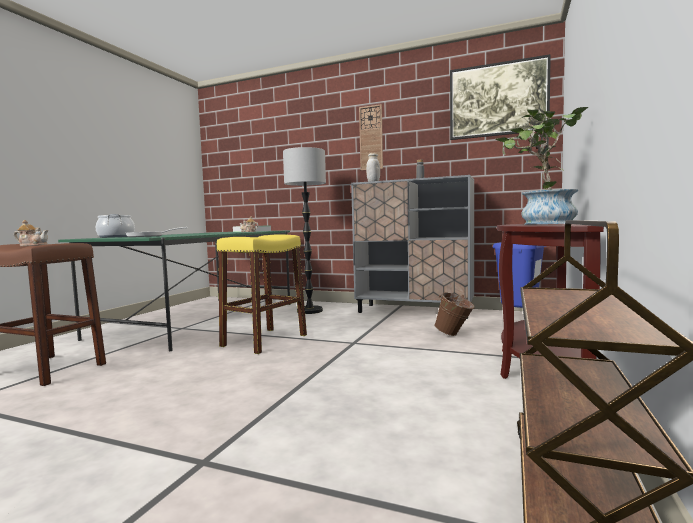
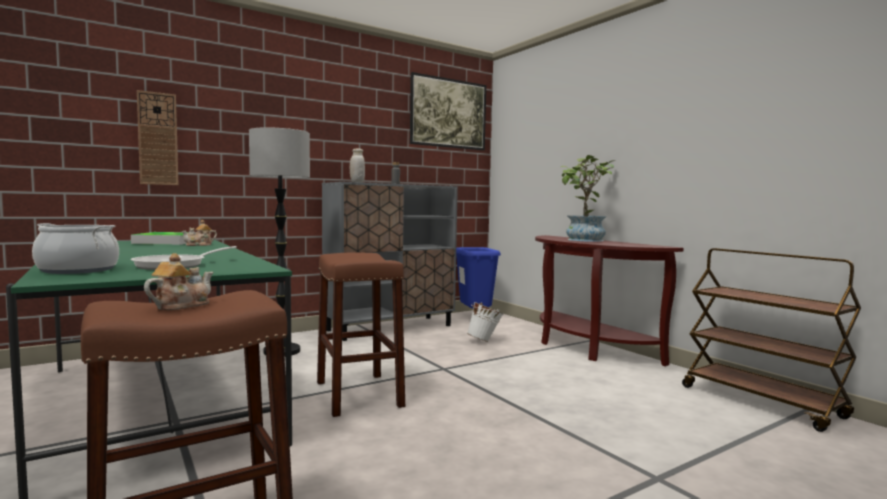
camera: 55 degrees left, 0 degrees up
yellow stool [217,234,307,354] -> brown stool [317,252,405,417]
wall clock [359,104,383,171] -> wall clock moved to [137,90,179,185]
brown bucket [434,292,475,336] -> white bucket [467,302,504,342]

